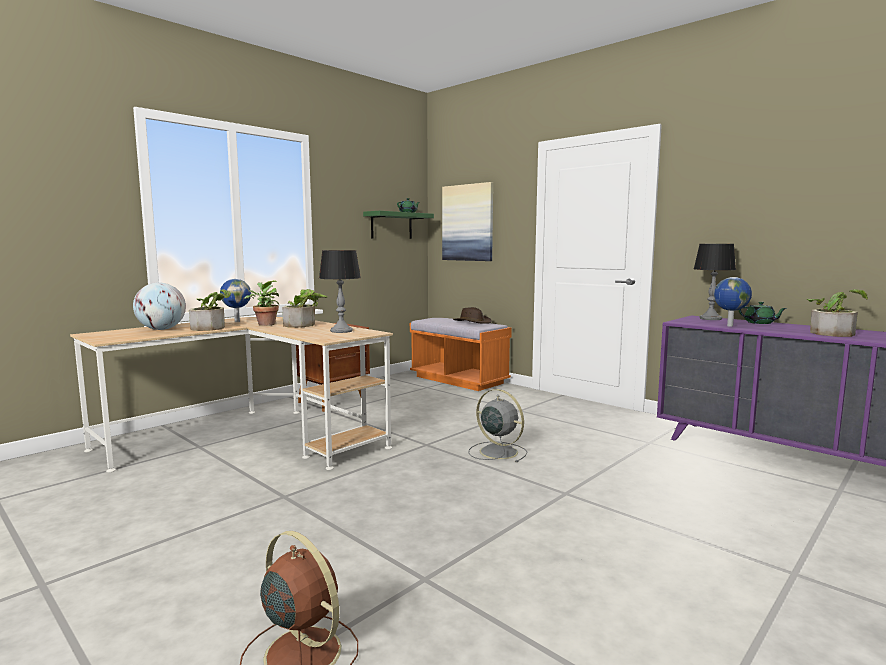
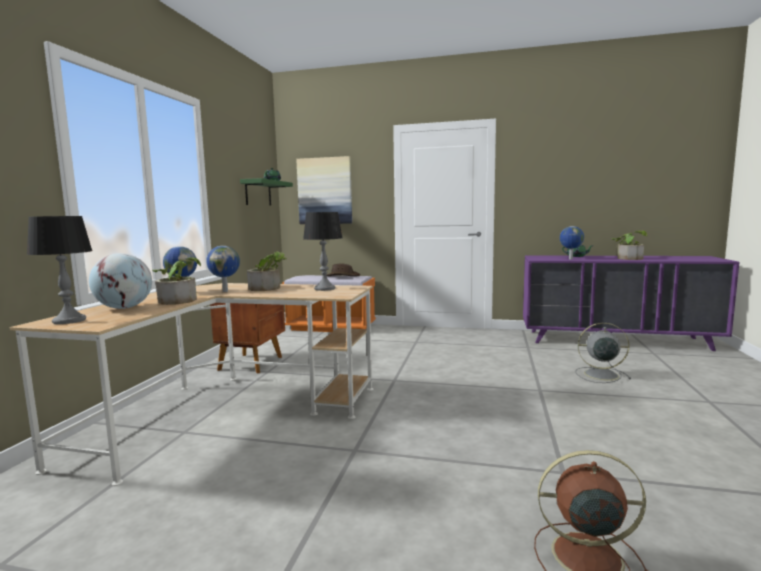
camera: 30 degrees left, 0 degrees up
potted plant [244,280,280,326] -> globe [206,246,240,292]
grey fan [468,389,528,463] -> grey fan moved to [576,323,631,383]
table lamp [694,244,736,320] -> table lamp moved to [27,216,93,324]

